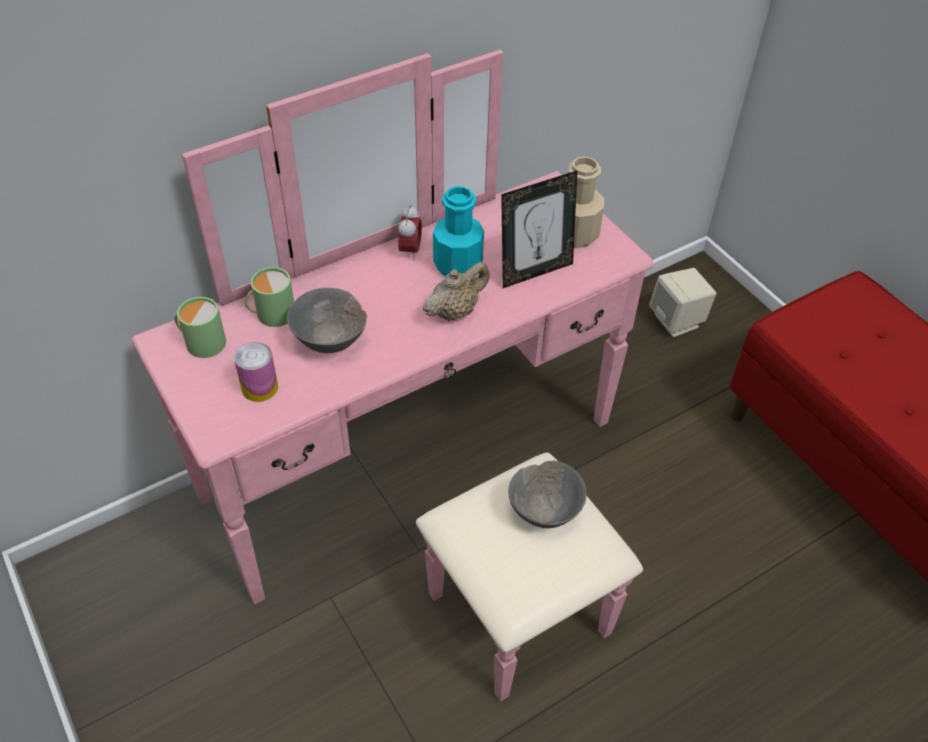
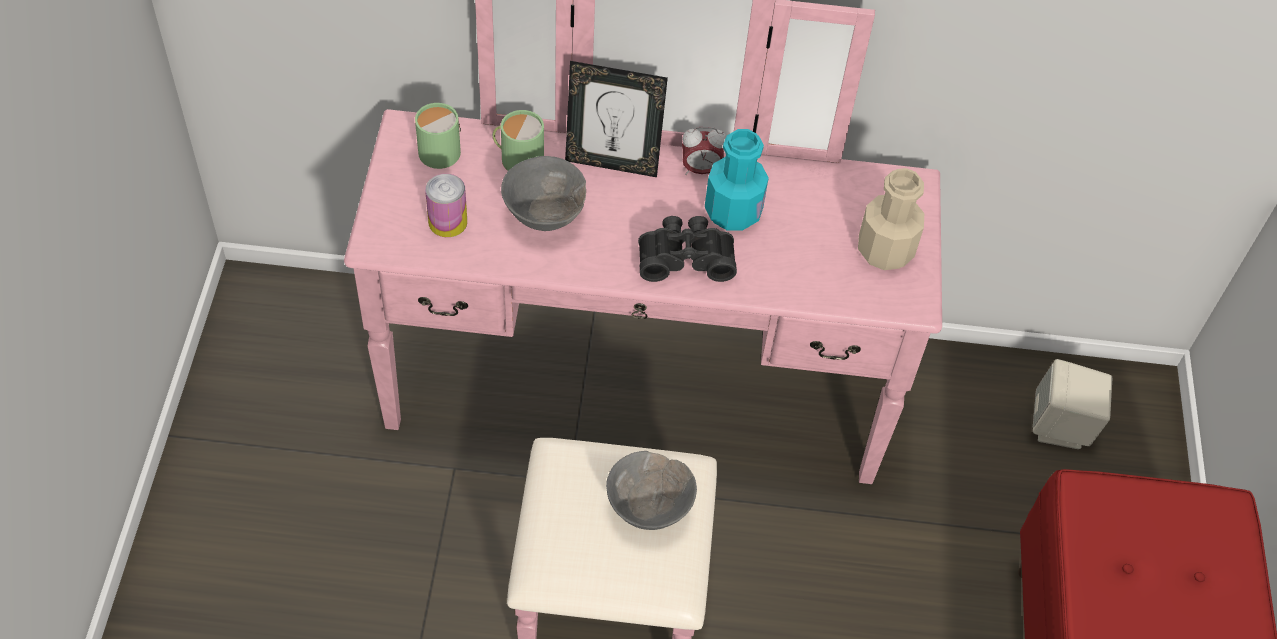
camera: 35 degrees right, 5 degrees up
alarm clock [398,205,422,260] -> alarm clock turned 45 degrees clockwise [682,127,726,175]
beige teapot [423,262,490,321] -> black binoculars [638,216,737,282]
picture frame [501,171,577,288] -> picture frame moved to [565,61,668,177]

